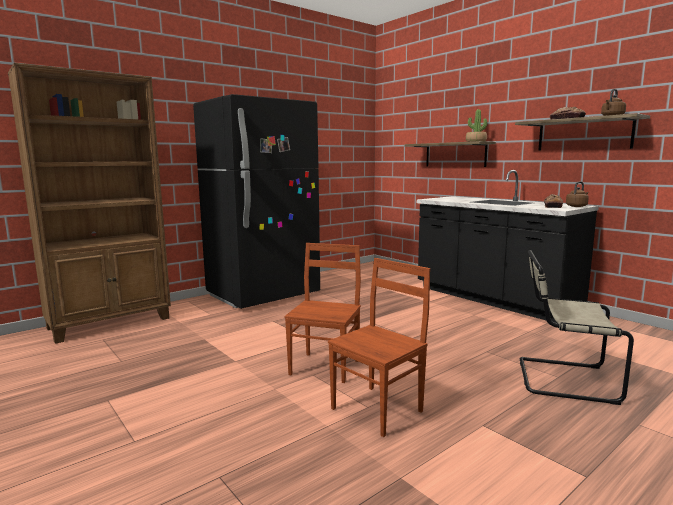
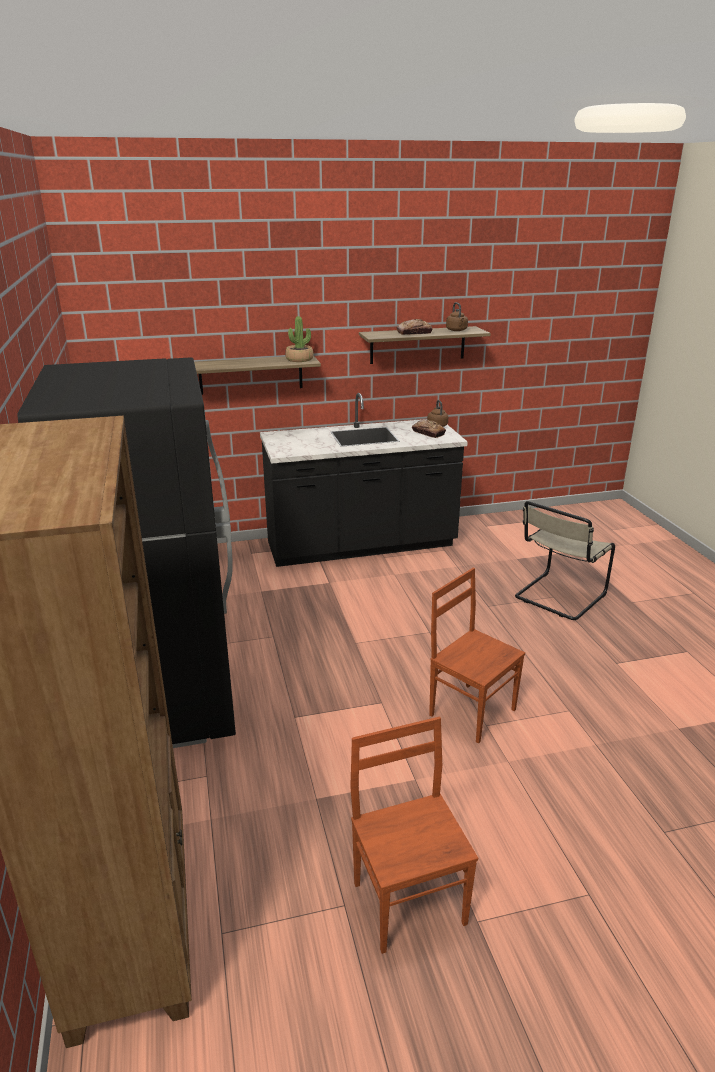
camera: 65 degrees left, 15 degrees up
brown chair [328,258,430,437] -> brown chair moved to [350,717,478,954]

